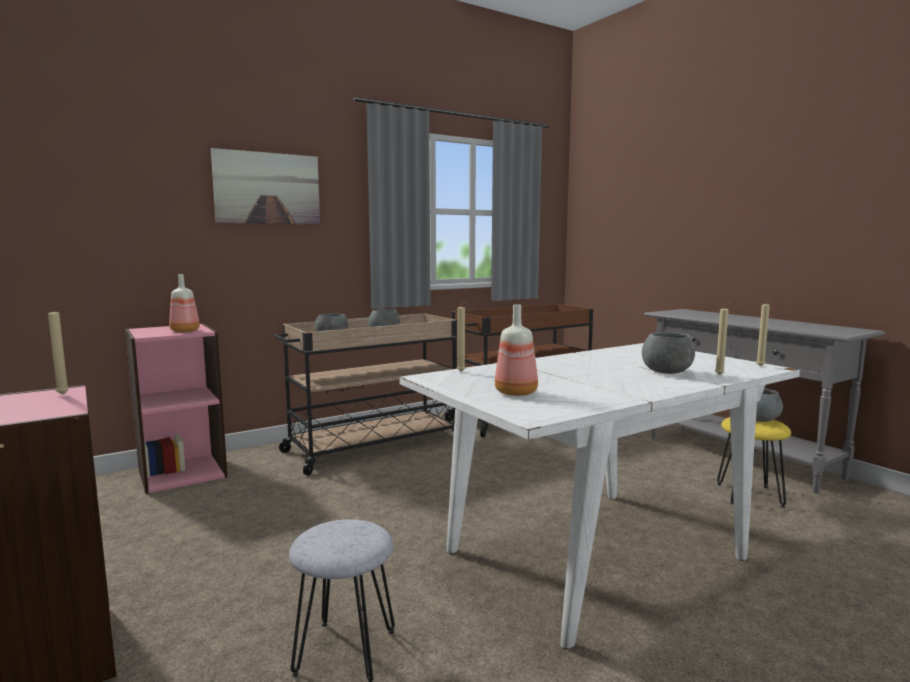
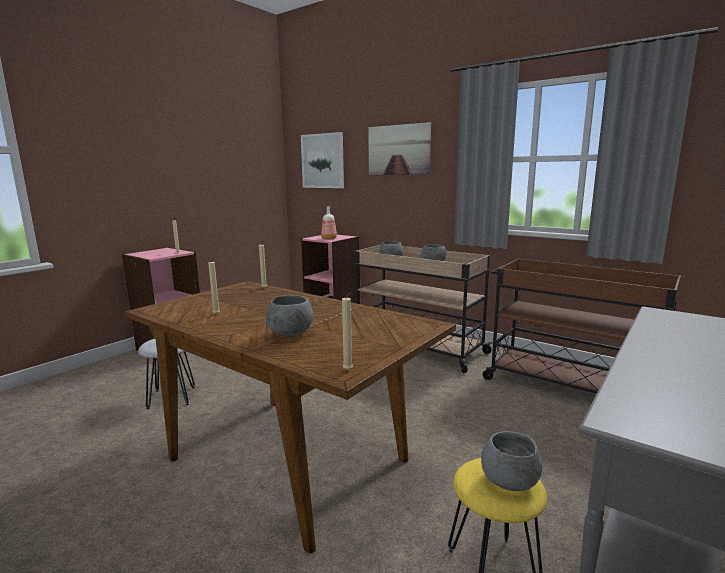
camera: 70 degrees right, 5 degrees up
white dining table [399,343,800,649] -> brown dining table [124,281,456,553]
bottle [495,304,538,396] -> none
beige candle [715,301,731,375] -> beige candle moved to [208,257,220,315]
none -> picture [301,132,344,188]

